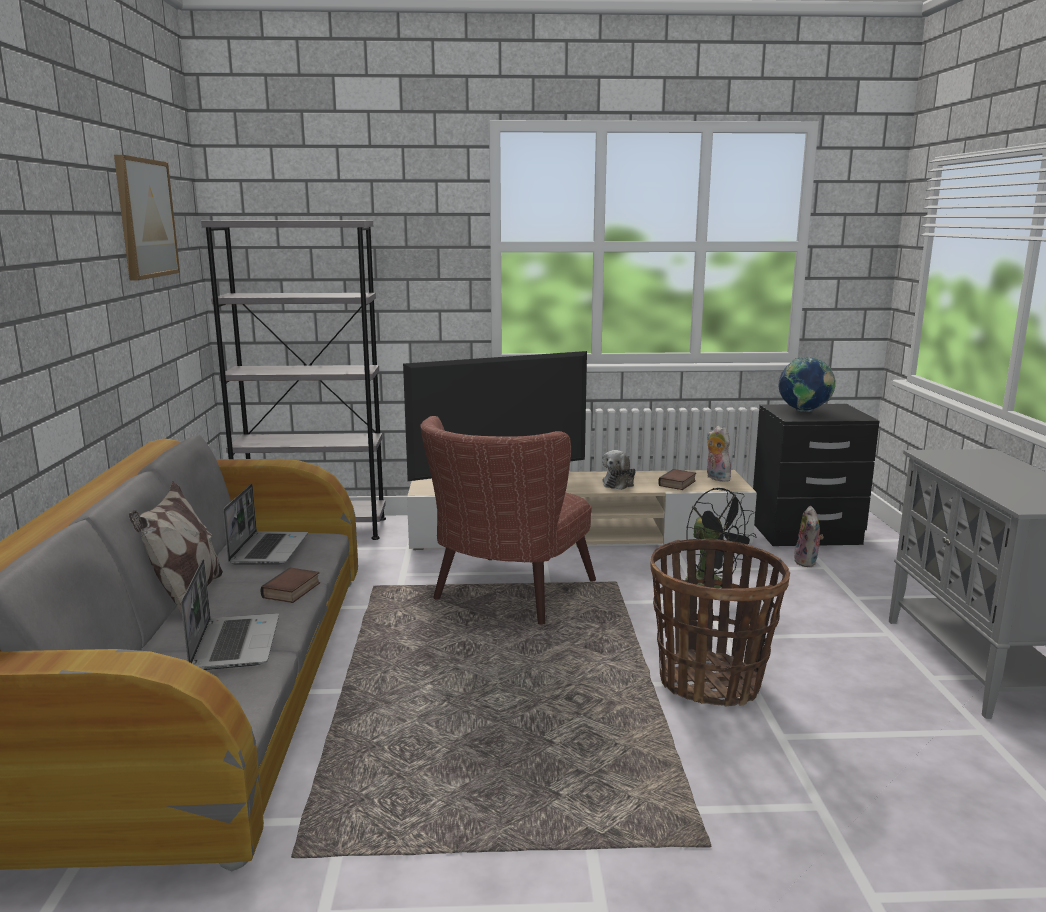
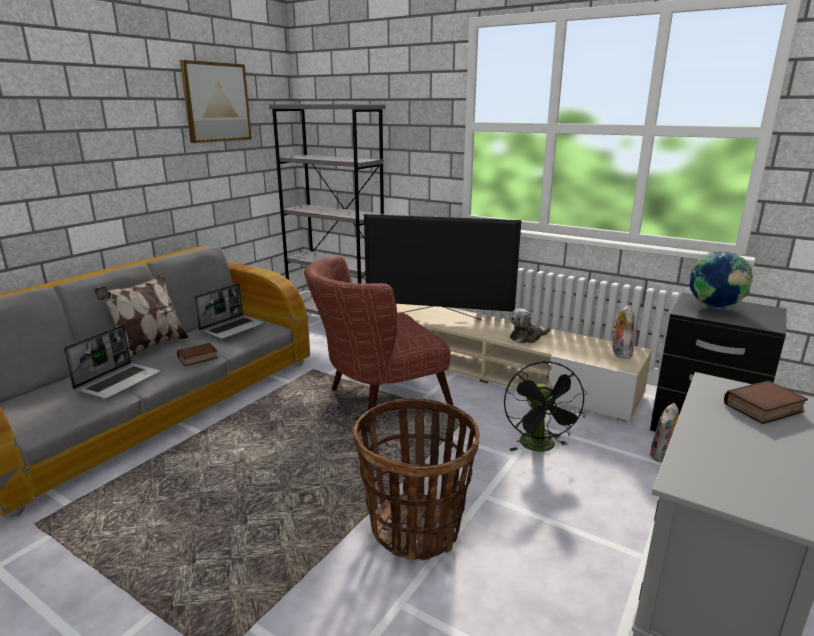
camera: 35 degrees right, 5 degrees up
book [658,469,696,490] -> book moved to [724,381,808,424]

